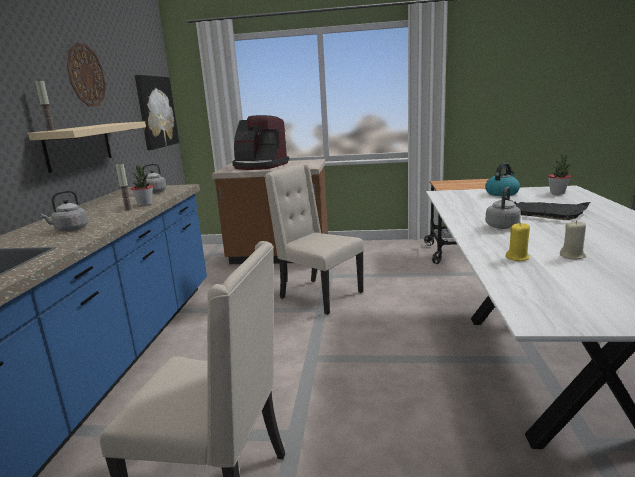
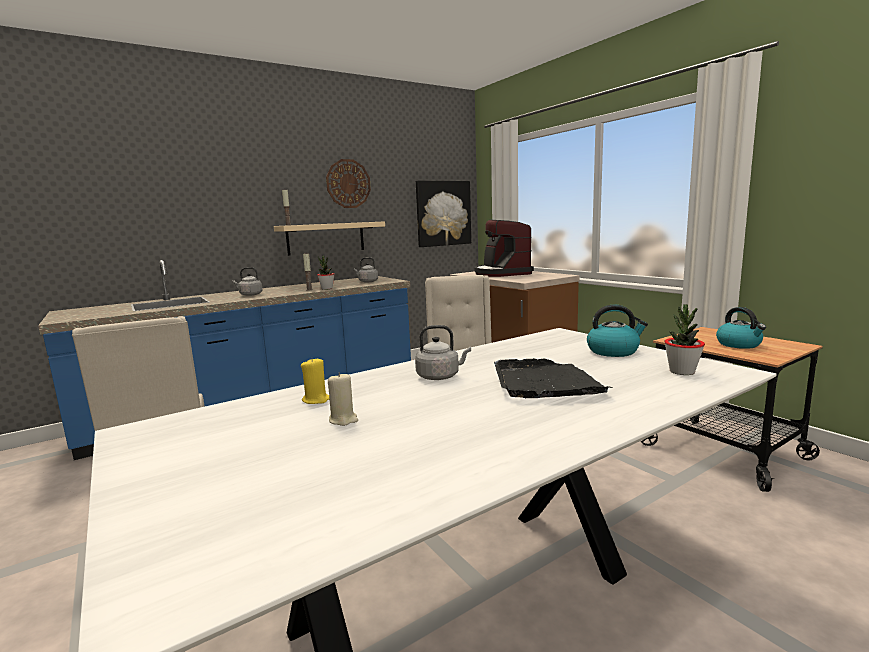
camera: 50 degrees right, 5 degrees down
none -> kettle [716,307,766,349]

